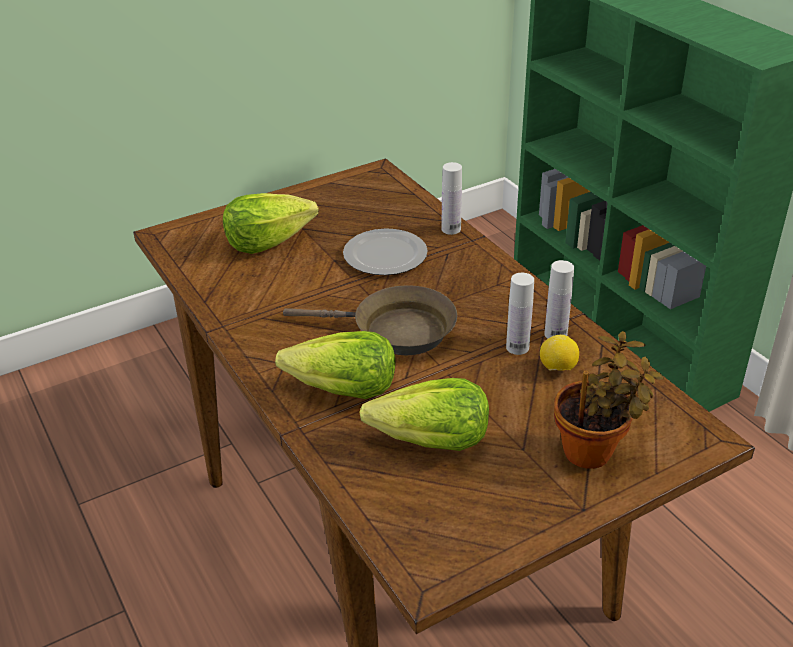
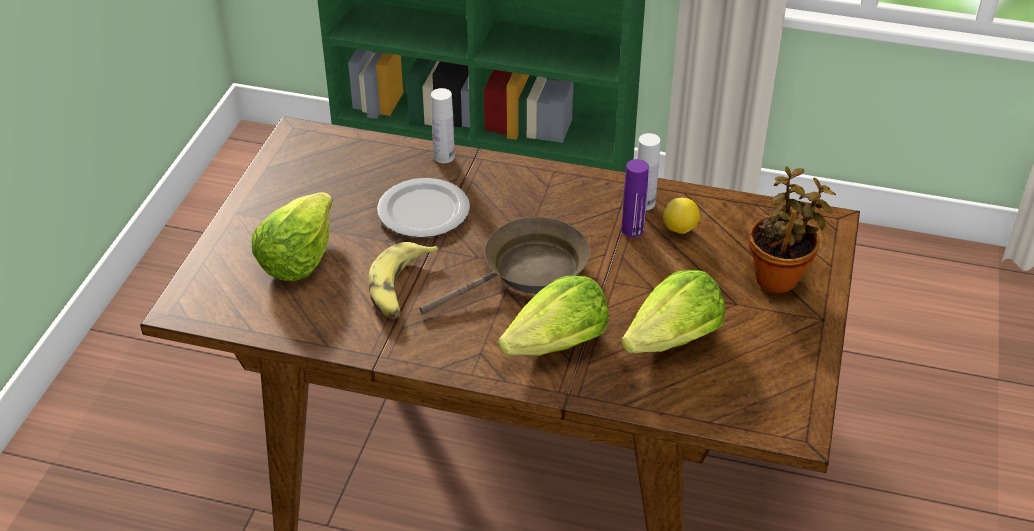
camera: 45 degrees left, 5 degrees up
white bottle [506,273,534,355] -> purple bottle [621,159,649,237]
none -> banana [369,242,439,319]

